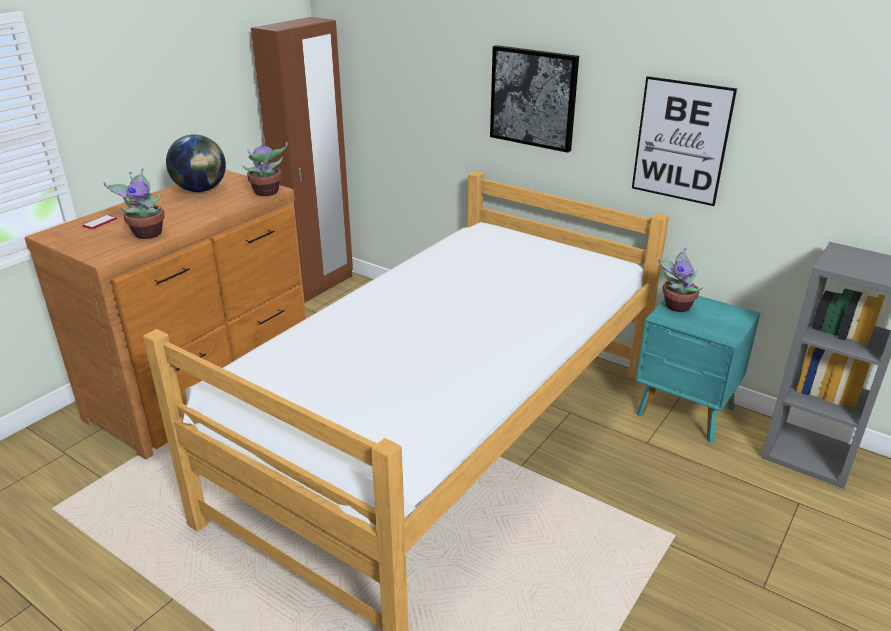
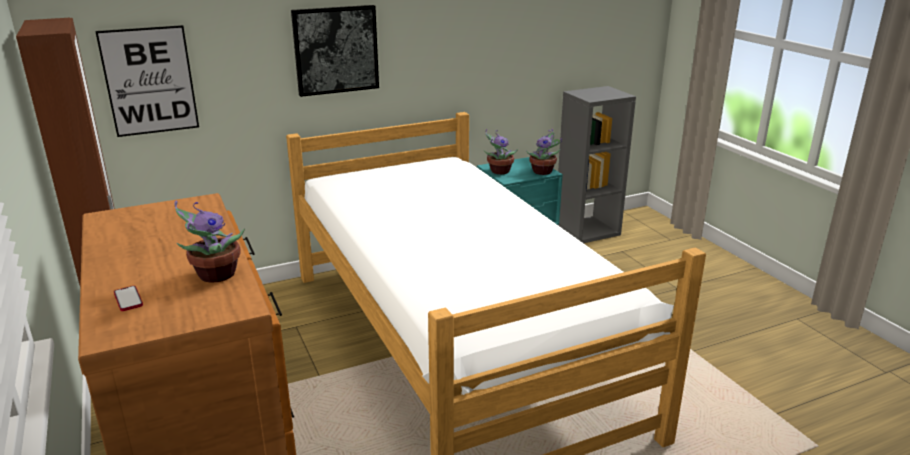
camera: 60 degrees left, 5 degrees down
globe [166,134,226,192] -> none
potted plant [243,139,288,196] -> potted plant moved to [526,129,562,175]
picture [632,76,737,206] -> picture moved to [95,25,199,137]

